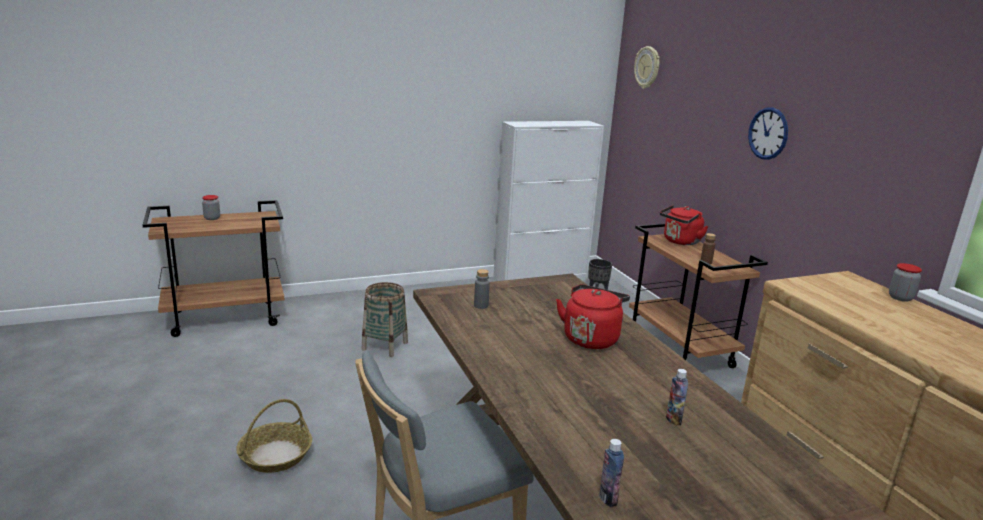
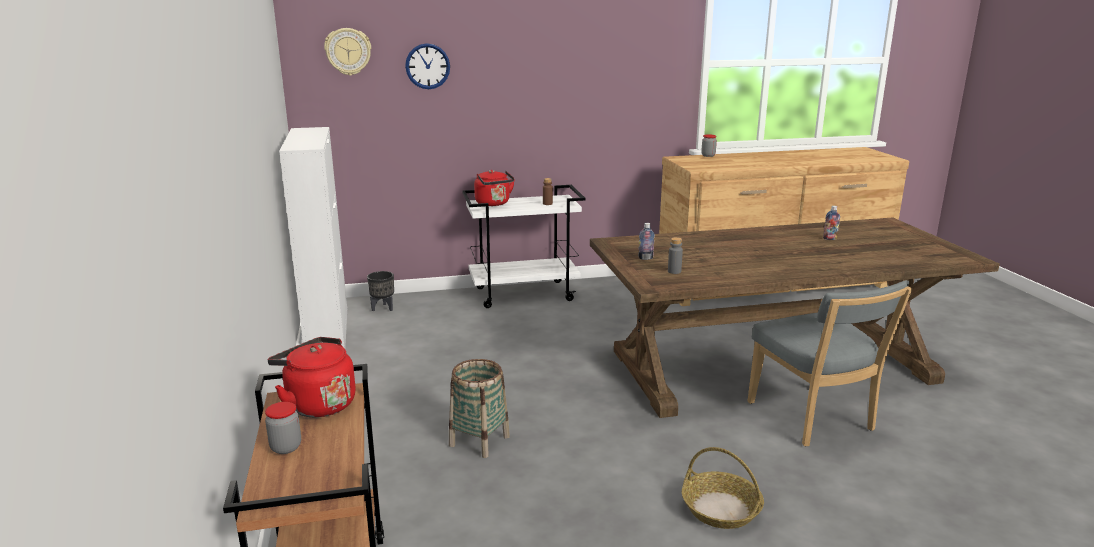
camera: 80 degrees left, 0 degrees up
red kettle [556,284,630,349] -> red kettle moved to [268,337,356,417]
bottle [599,439,624,507] -> bottle moved to [638,223,655,260]
brown cart [629,223,768,368] -> white cart [462,185,586,308]
wall clock [748,108,788,160] -> wall clock moved to [405,43,450,89]

